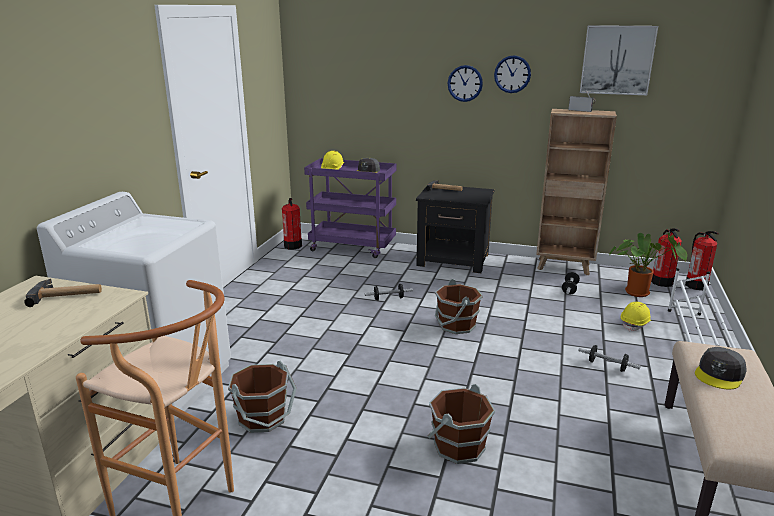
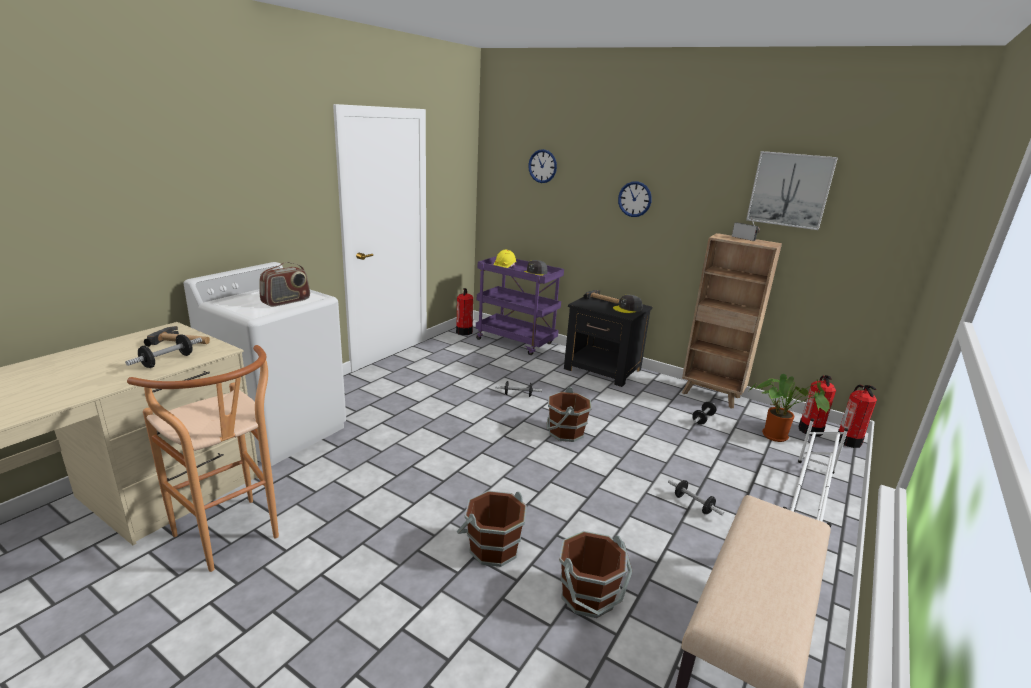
camera: 15 degrees right, 0 degrees up
brown bucket [228,361,297,433] -> brown bucket moved to [559,531,632,618]
wall clock [494,55,531,93] -> wall clock moved to [528,149,557,183]
yellow hard hat [621,302,652,331] -> none
grey cap [695,347,747,390] -> grey cap moved to [613,294,642,313]
none -> dumbbell [125,334,202,368]
none -> radio [260,262,310,307]

